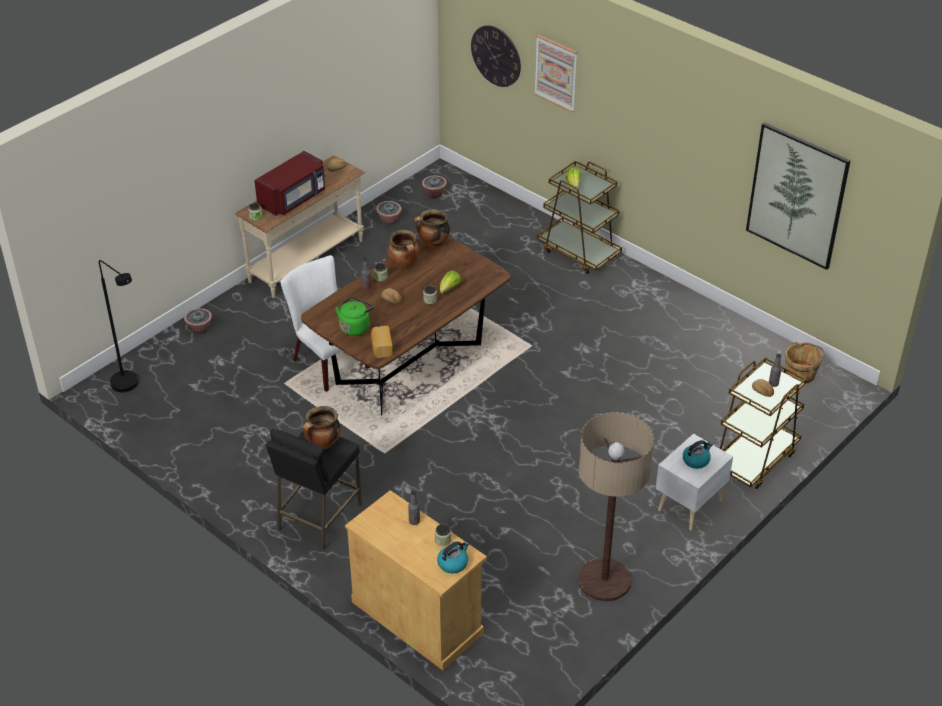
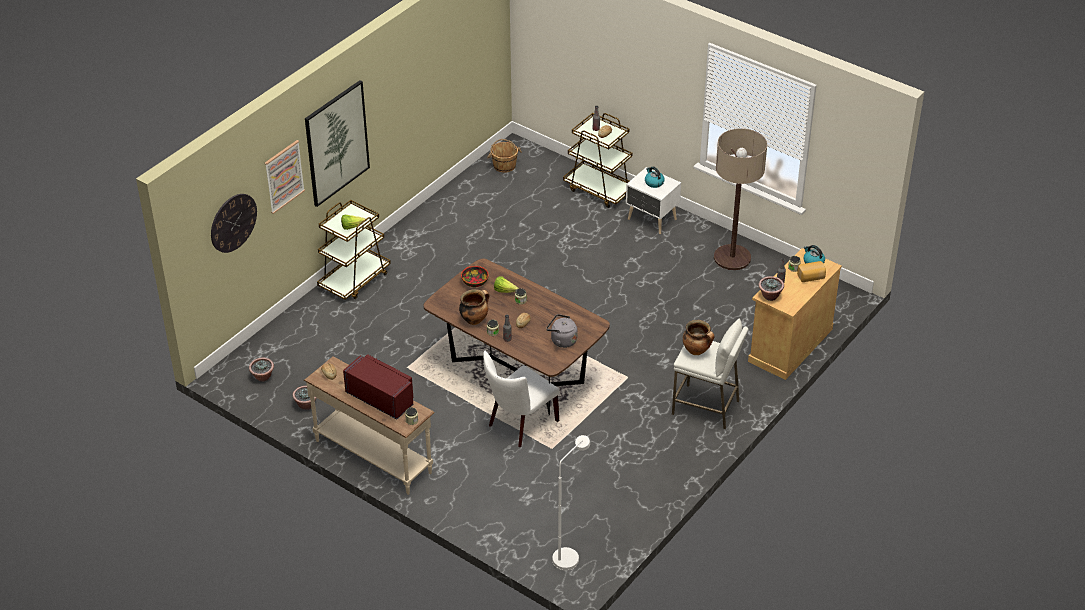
camera: 95 degrees left, 0 degrees up
black floor lamp [99,260,138,392] -> white floor lamp [552,435,590,571]
potted plant [184,308,212,334] -> potted plant moved to [759,276,784,301]
black stool [266,429,362,551] -> white stool [672,319,748,429]
green kettle [335,297,374,336] -> grey kettle [546,314,578,348]
bread [371,326,393,358] -> bread moved to [797,261,826,282]
cooking pot [414,209,450,248] -> none
picture [746,122,851,270] -> picture moved to [305,80,370,207]
none -> bowl [461,266,489,287]

